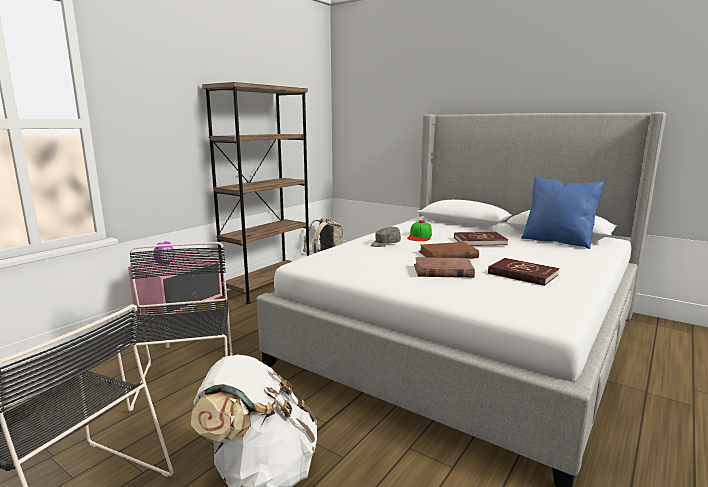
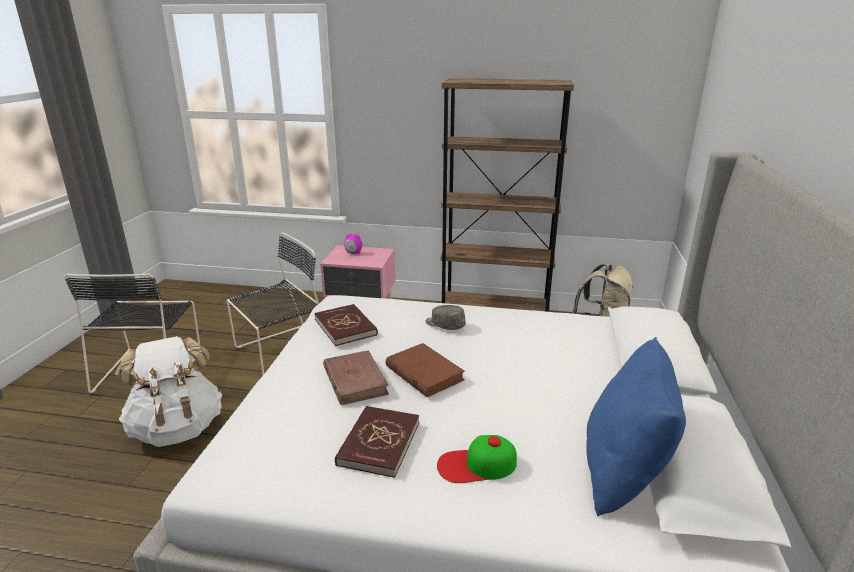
camera: 65 degrees right, 10 degrees up
cap [407,220,432,241] -> cap moved to [437,435,517,483]
red book [454,232,508,246] -> red book moved to [314,304,378,346]

